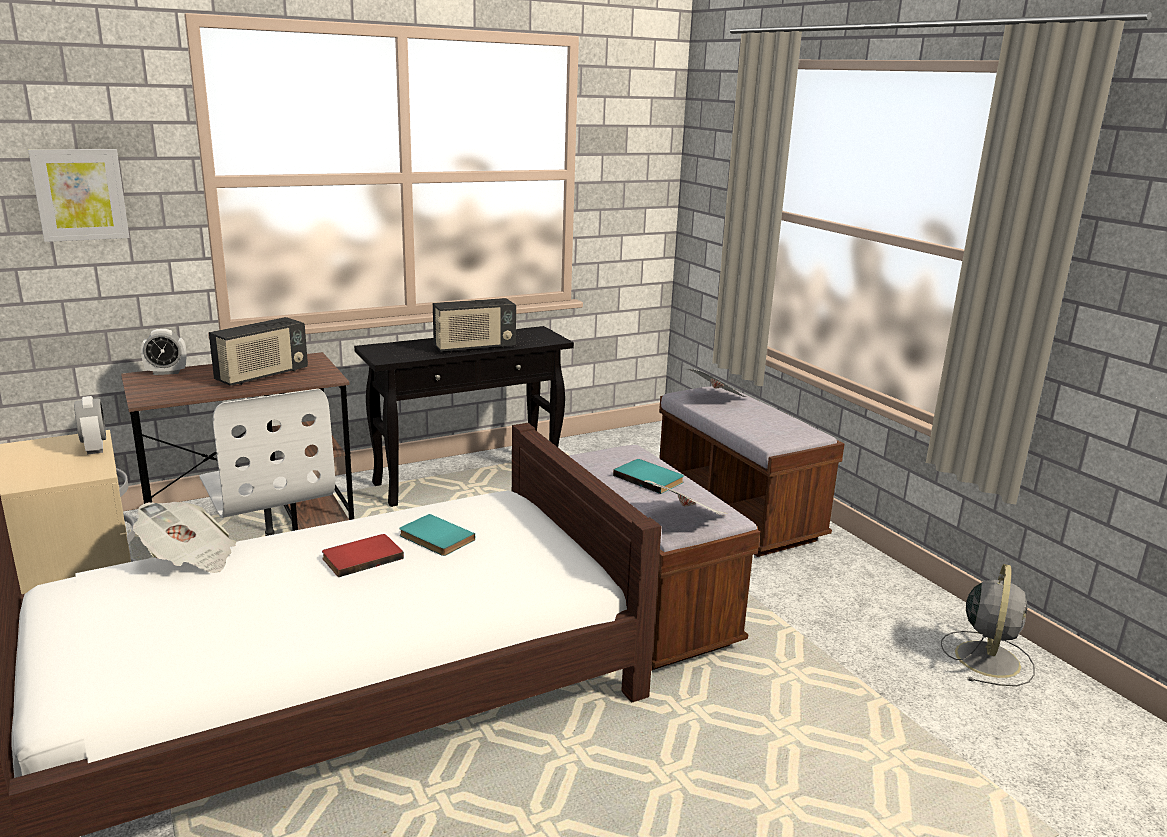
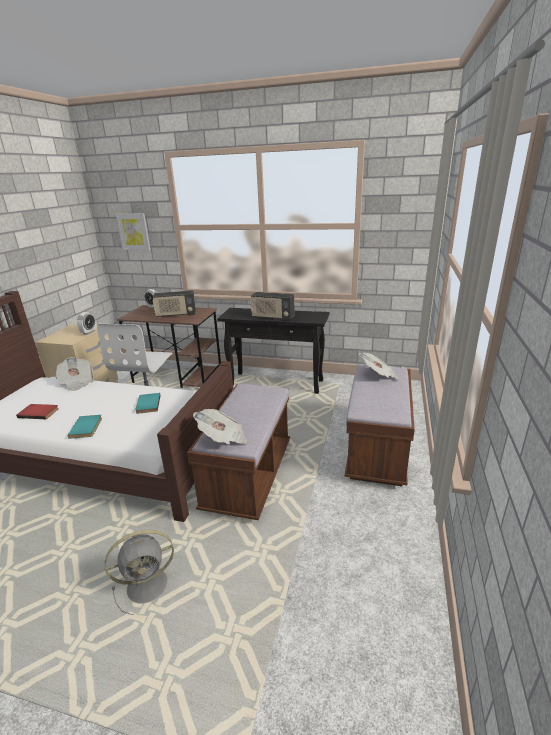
camera: 45 degrees right, 5 degrees up
red book [322,534,404,577] -> red book moved to [16,404,59,419]
turquoise book [613,459,684,494] -> turquoise book moved to [68,415,102,439]
grey fan [941,564,1035,686] -> grey fan moved to [105,530,174,615]

